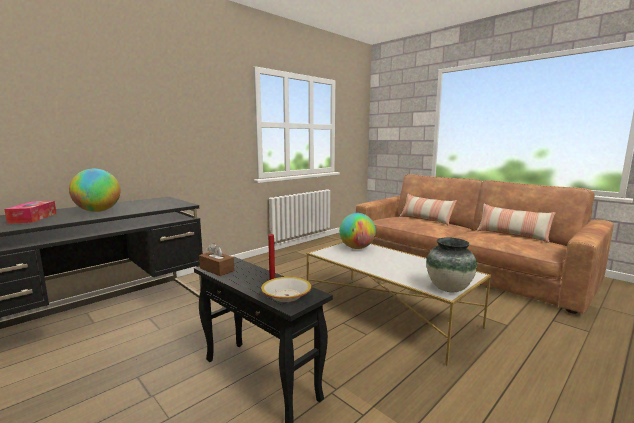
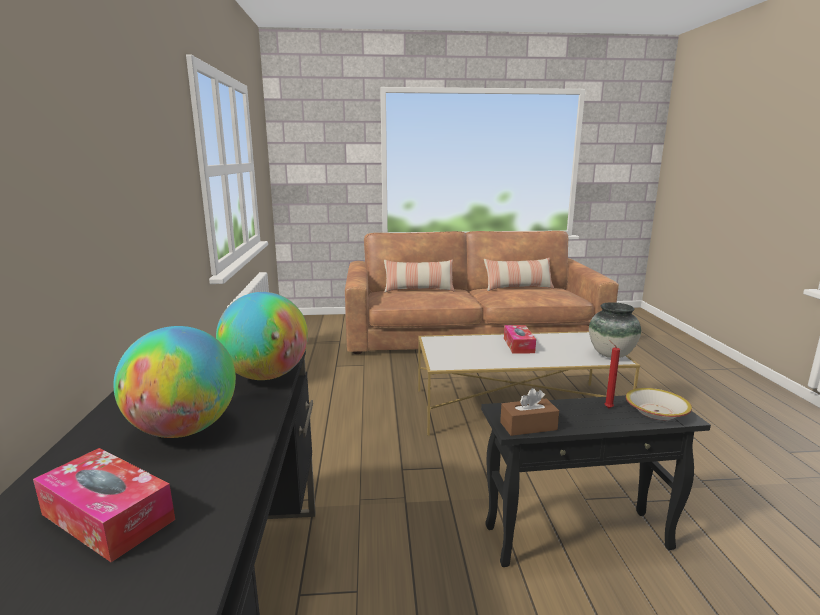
camera: 50 degrees left, 5 degrees up
globe [339,213,376,249] -> globe moved to [216,292,308,380]
none -> tissue box [504,325,536,354]

